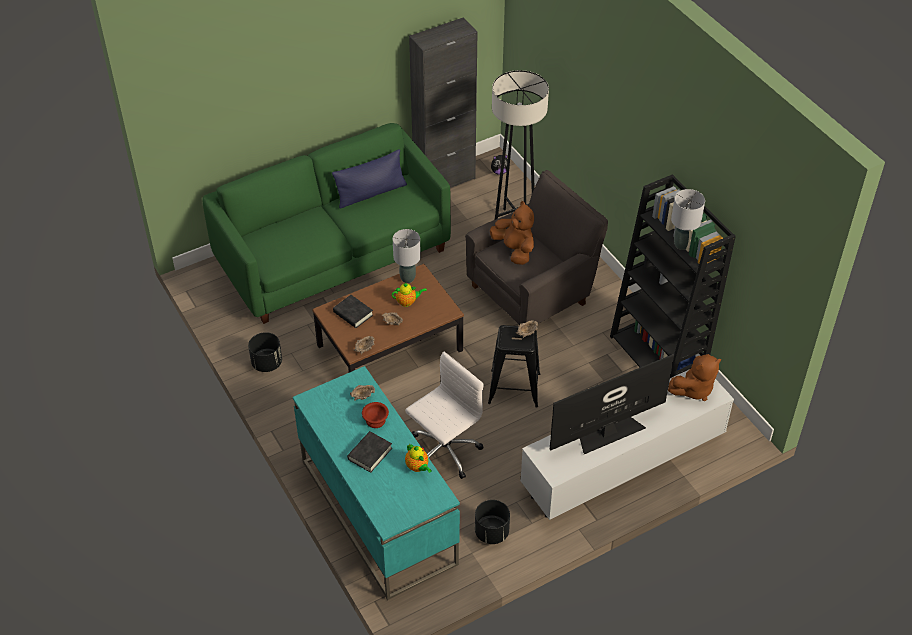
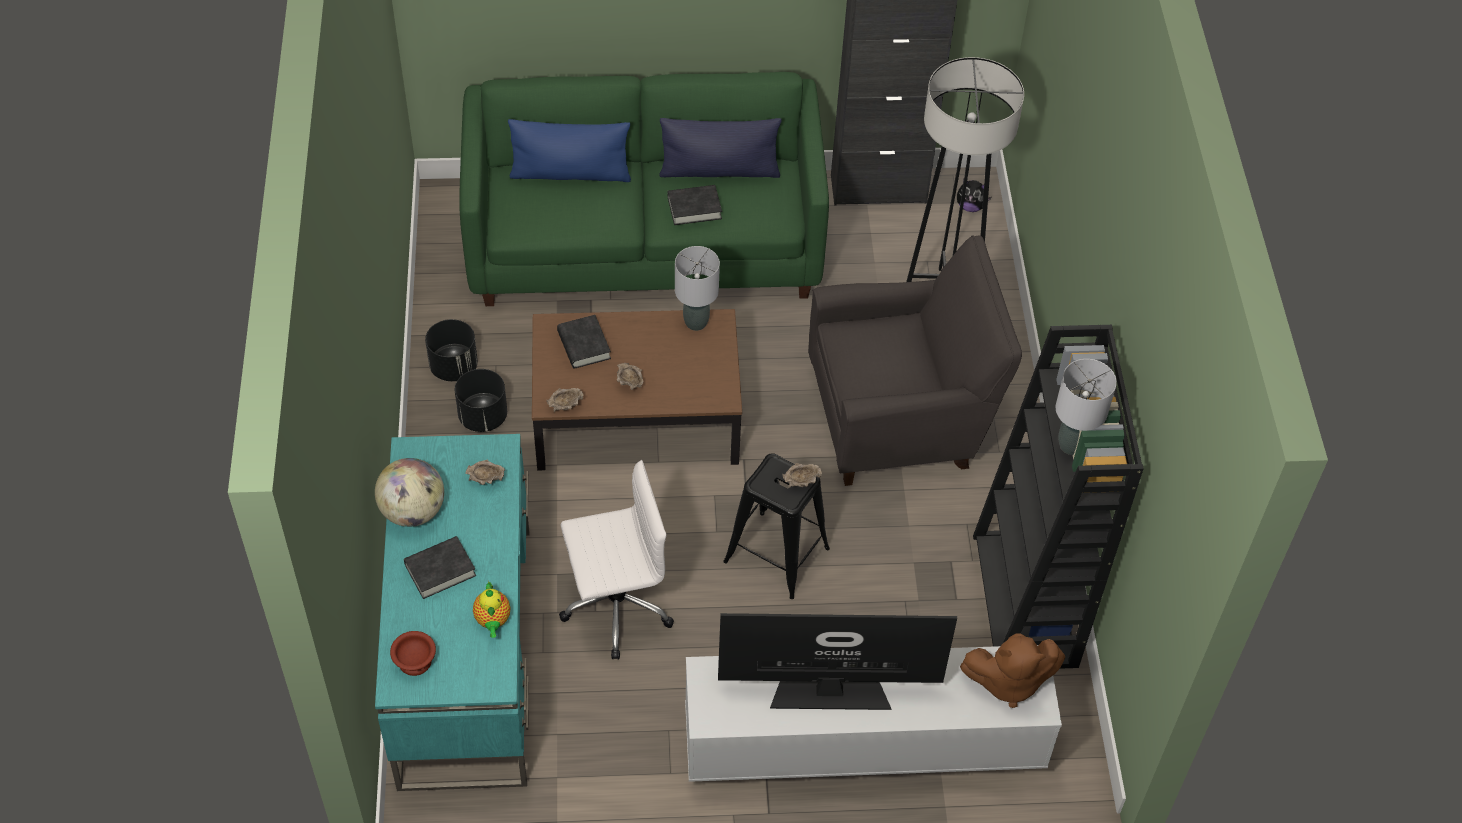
camera: 25 degrees right, 5 degrees up
brown bowl [362,402,389,428] -> brown bowl moved to [390,631,436,676]
teapot [392,283,427,307] -> none
black planter [475,500,510,544] -> black planter moved to [455,369,507,432]
brown plush toy [490,201,534,265] -> none
none -> globe [375,458,444,527]
none -> blue pillow [508,119,631,182]
none -> black book [667,185,722,225]

